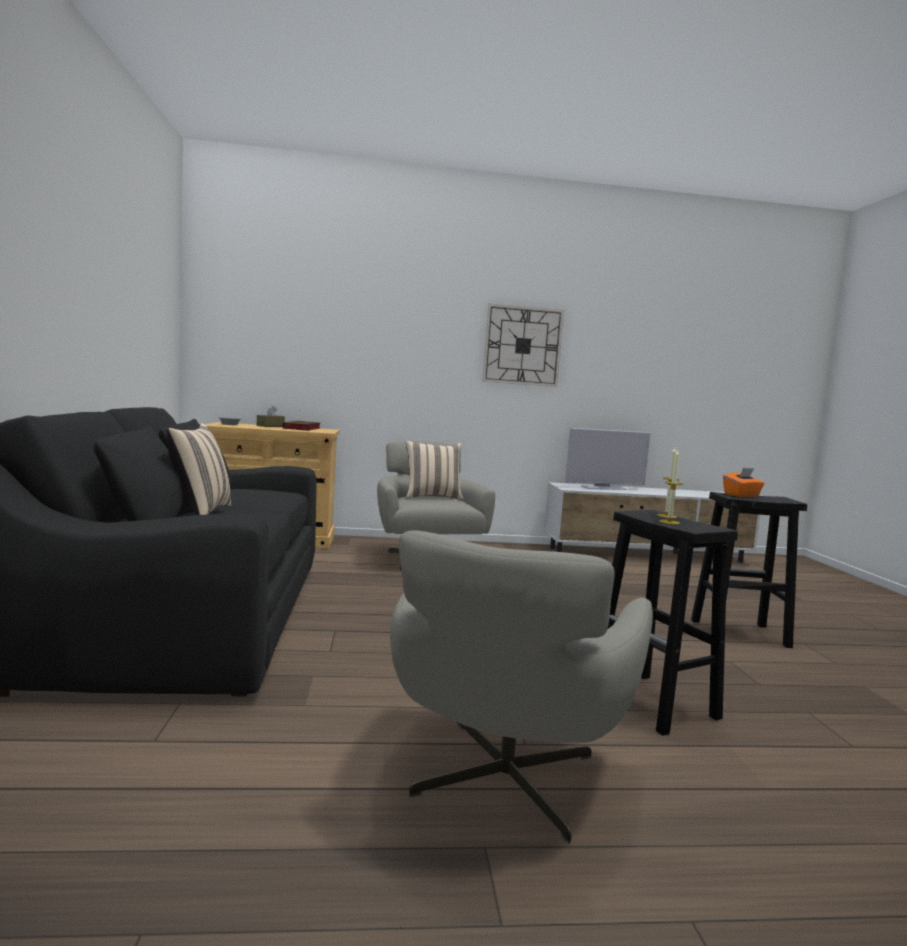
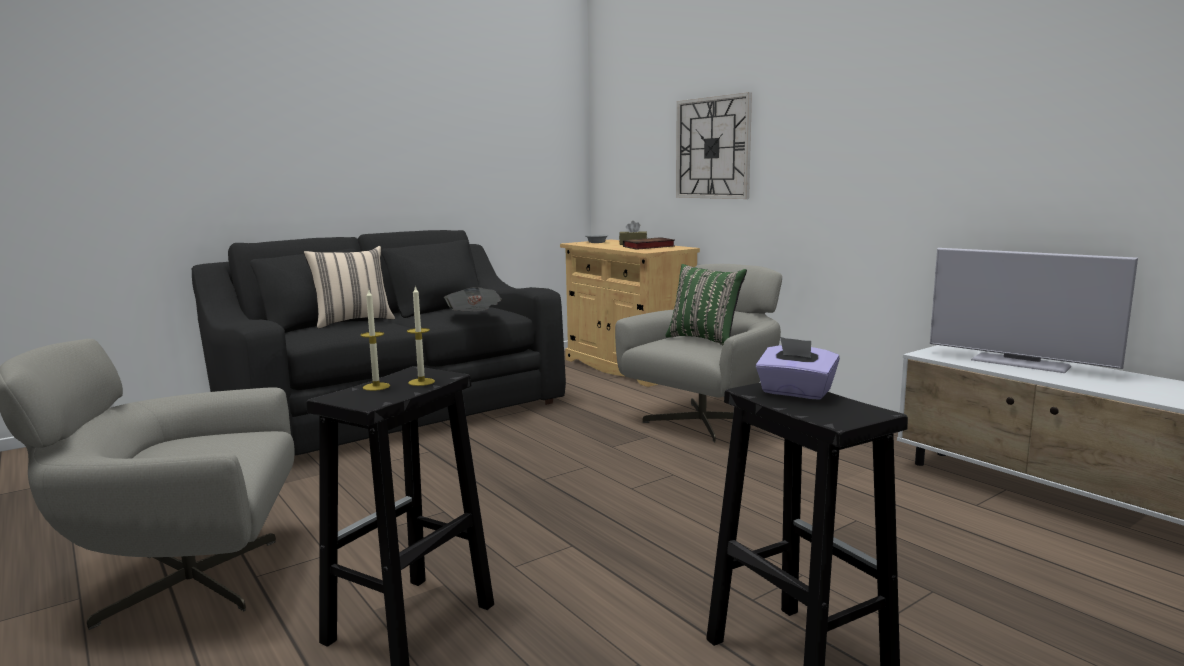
camera: 60 degrees right, 5 degrees up
beige pillow [406,441,463,500] -> green pillow [665,264,747,345]
wall clock [482,304,564,387] -> wall clock moved to [676,92,752,199]
orange tissue box [723,468,765,497] -> purple tissue box [756,337,840,400]
none -> newspaper [444,287,502,311]

